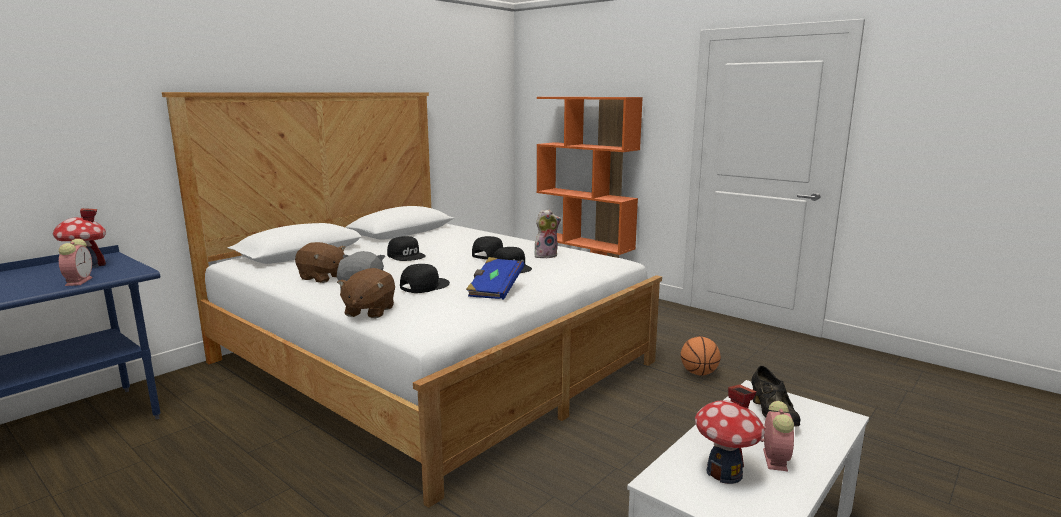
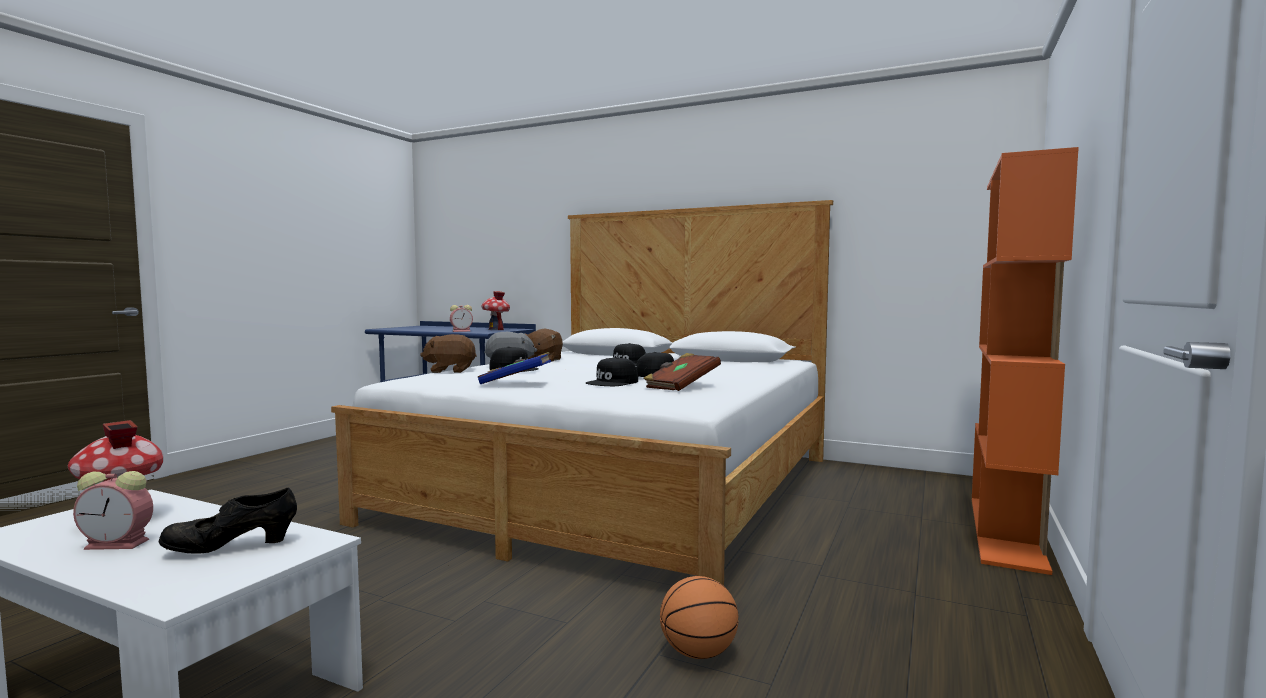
camera: 75 degrees right, 10 degrees down
plush toy [534,209,561,258] -> brown book [644,353,721,391]

